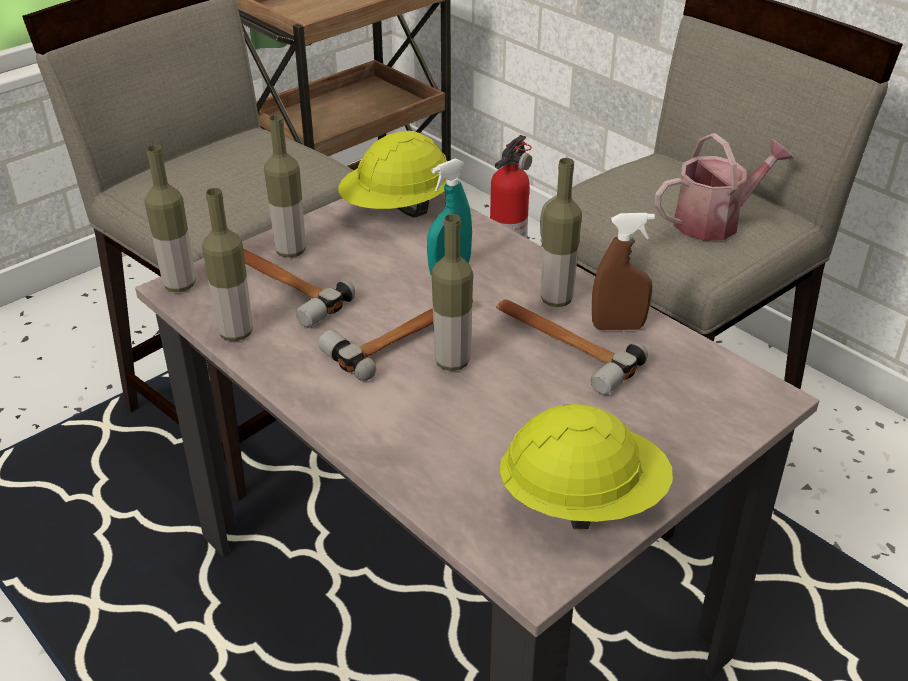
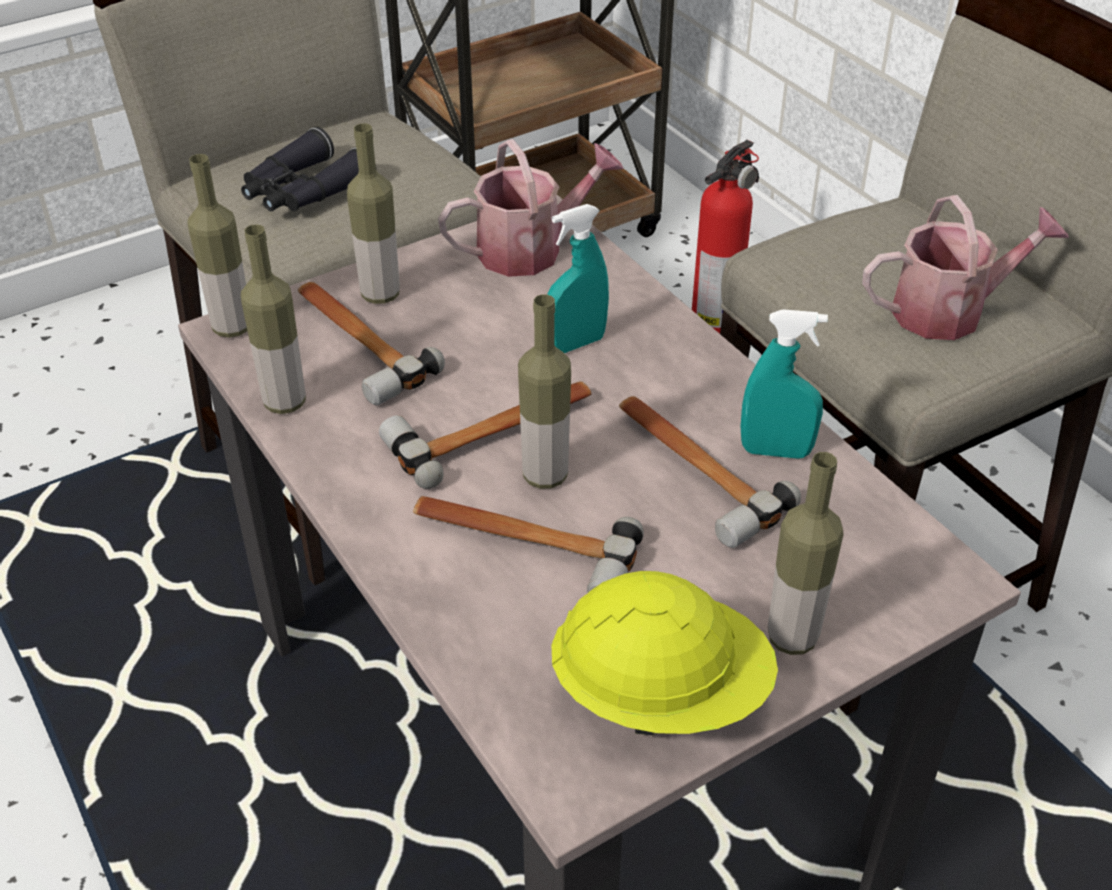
camera: 10 degrees right, 5 degrees up
yellow hard hat [338,131,447,217] -> watering can [438,139,624,277]
bottle [540,158,582,307] -> bottle moved to [768,452,844,655]
brown spray bottle [592,213,655,330] -> turquoise spray bottle [741,309,828,459]
none -> black binoculars [241,127,376,211]
none -> hammer [413,496,644,593]

